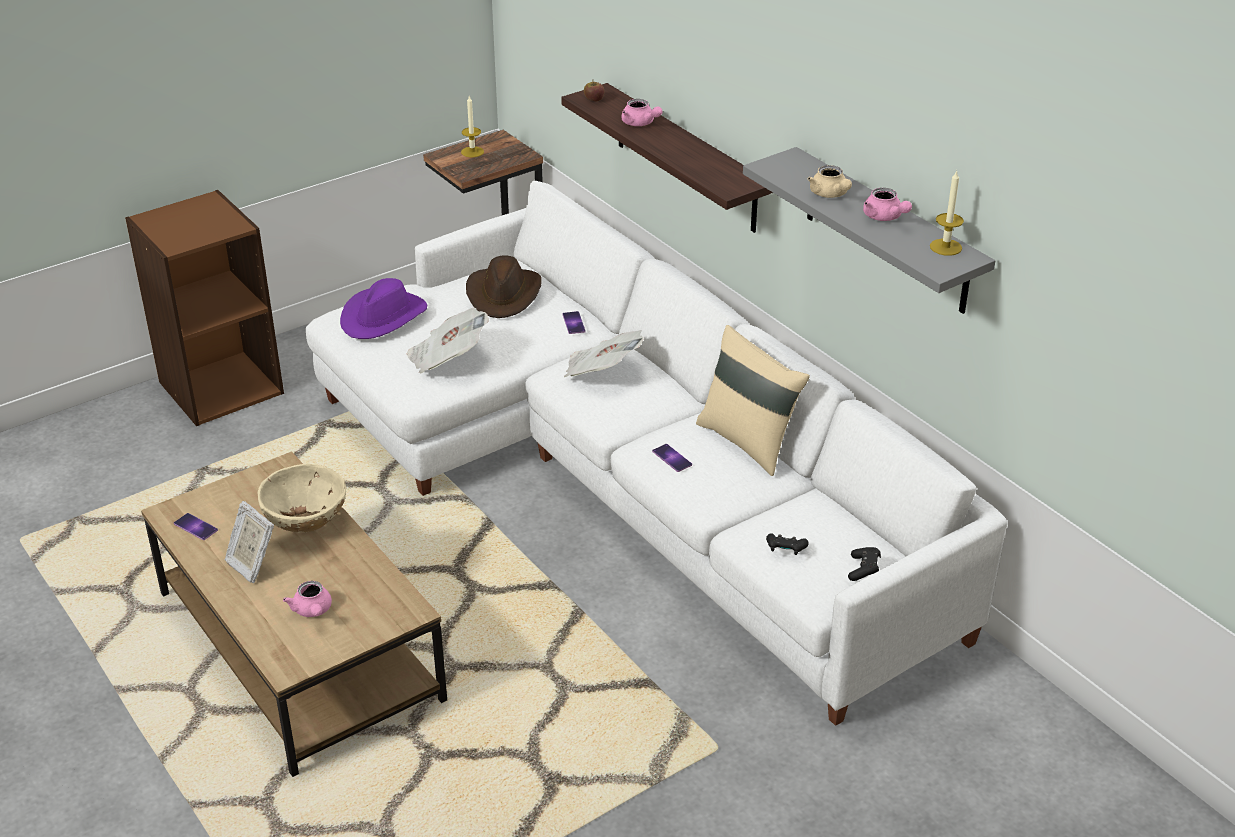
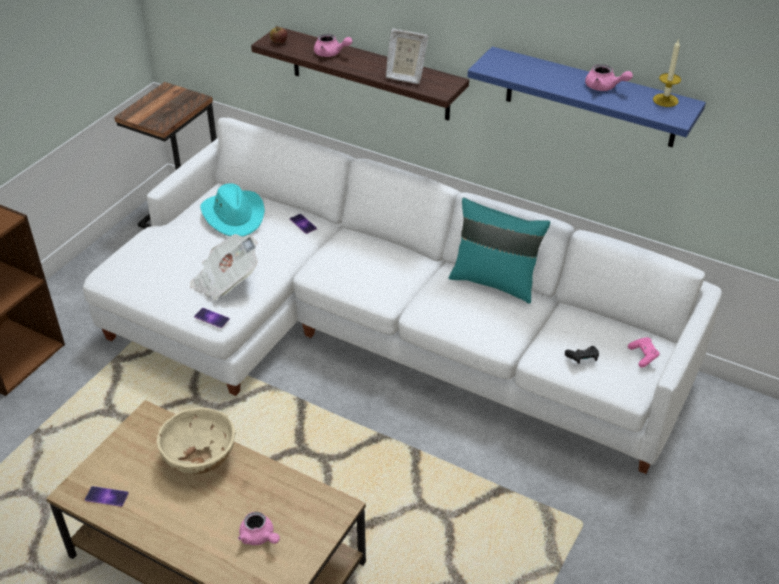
camera: 25 degrees left, 5 degrees up
picture frame [225,501,274,583] -> picture frame moved to [386,28,428,84]
purple hat [340,278,427,339] -> none
candle [461,96,484,158] -> none
brown hat [466,255,542,318] -> turquoise hat [200,184,265,237]
newspaper [564,330,643,377] -> none
phone [652,444,692,472] -> phone moved to [194,308,230,328]
beige pillow [696,325,810,476] -> turquoise pillow [449,198,550,304]
grey shelf [743,147,995,314] -> blue shelf [468,47,706,147]
beige teapot [808,165,852,198] -> none
black game controller [848,547,881,581] -> pink game controller [628,337,659,368]

